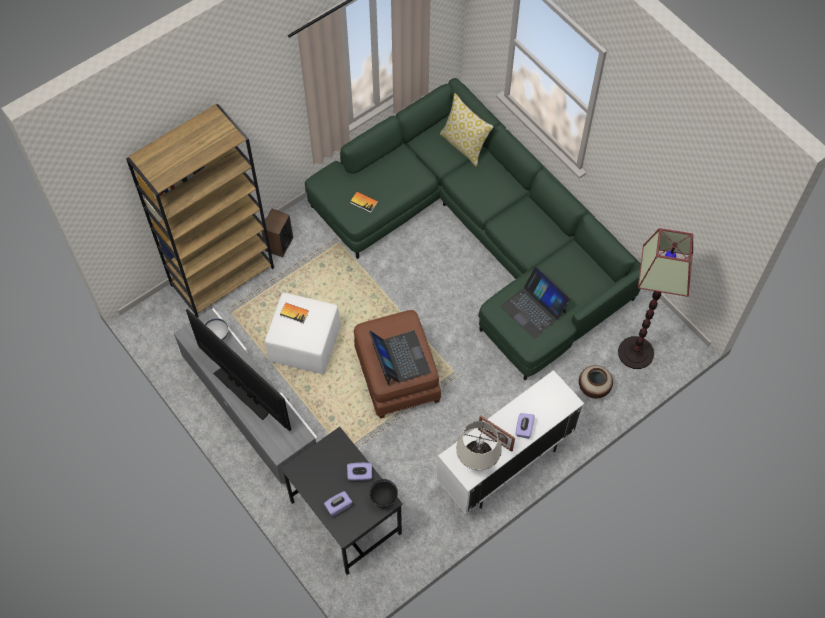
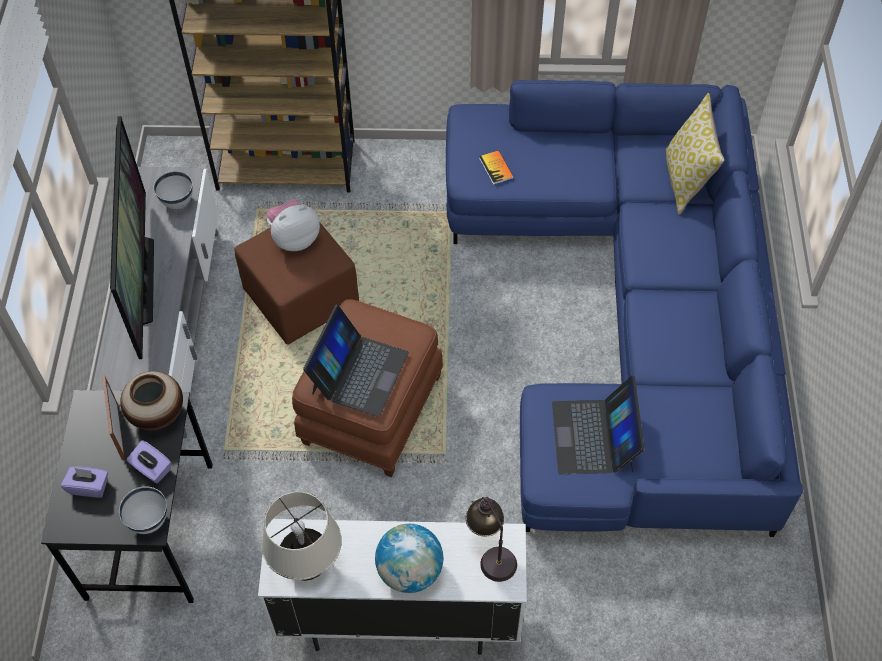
camera: 40 degrees right, 5 degrees down
speaker [261,209,293,257] -> none
white ottoman [265,293,340,374] -> brown ottoman [235,223,359,345]
book [280,303,309,324] -> plush toy [267,199,320,251]
green sofa [305,78,641,380] -> blue sofa [446,80,803,537]
black bowl [370,479,398,508] -> white bowl [119,486,167,534]
picture frame [478,415,515,452] -> picture frame moved to [102,376,125,460]
purple tissue box [515,413,535,439] -> globe [375,524,443,593]
vase [579,365,613,399] -> vase moved to [120,371,183,430]
floor lamp [618,228,693,369] -> none
none -> table lamp [466,496,517,582]

